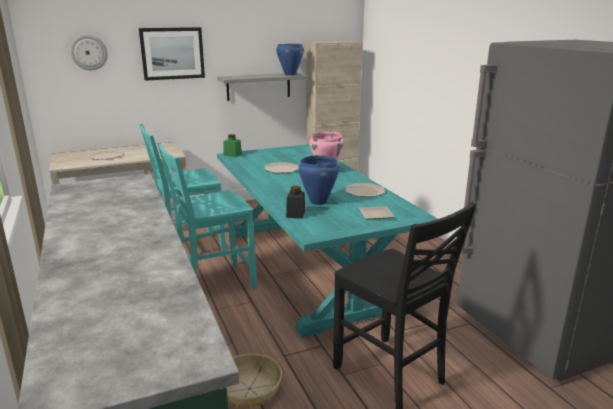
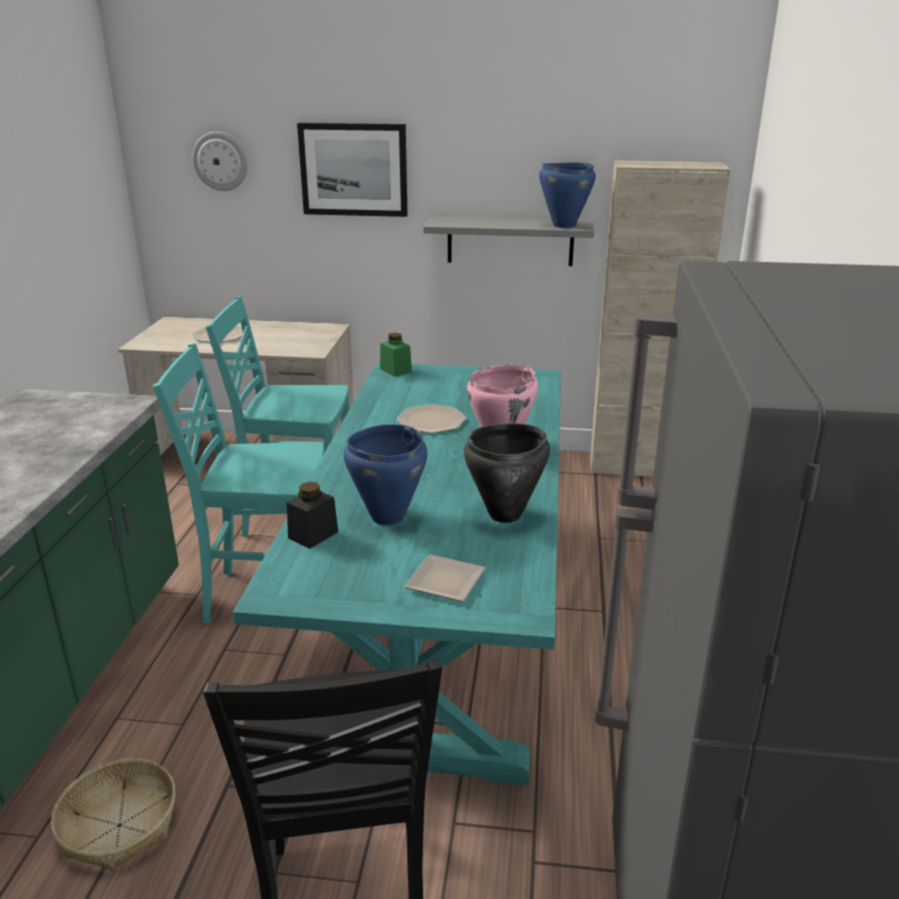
camera: 30 degrees right, 5 degrees up
plate [345,183,385,197] -> black cooking pot [464,423,550,523]

